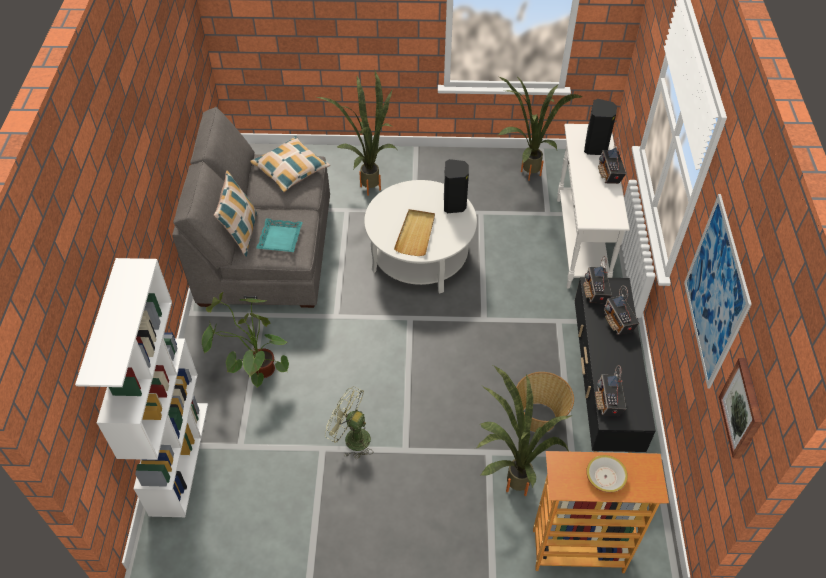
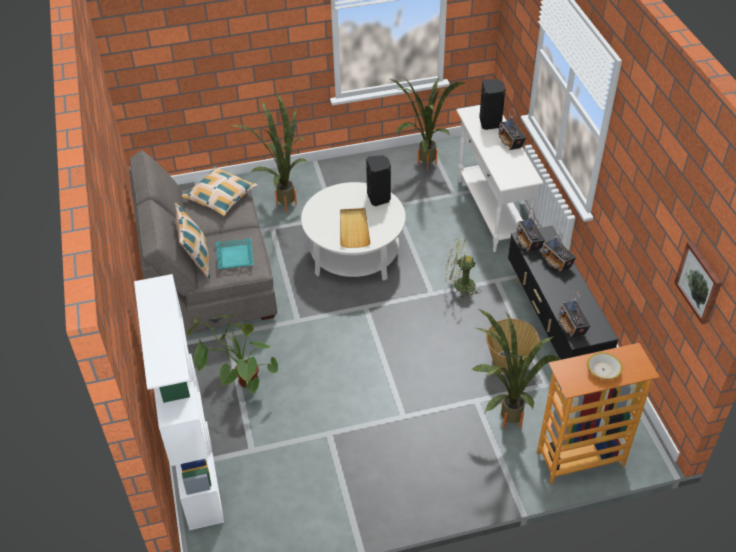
camera: 15 degrees left, 5 degrees down
green fan [325,386,373,459] -> green fan moved to [445,237,479,299]
picture [684,194,752,389] -> none

